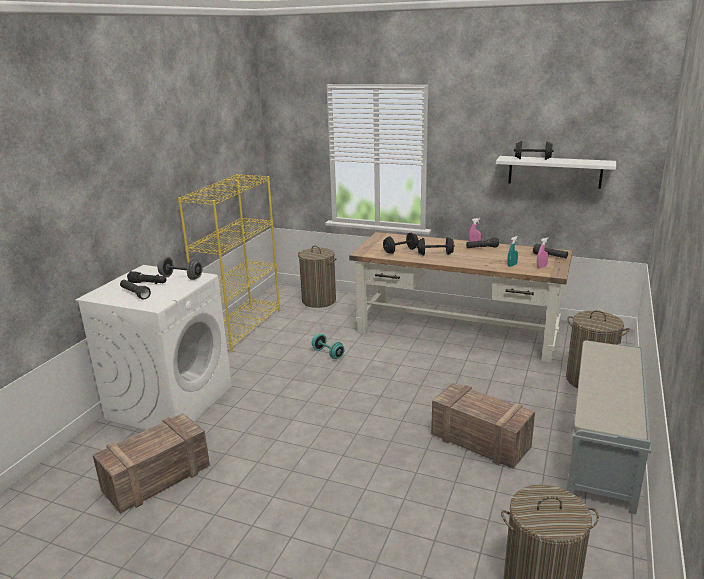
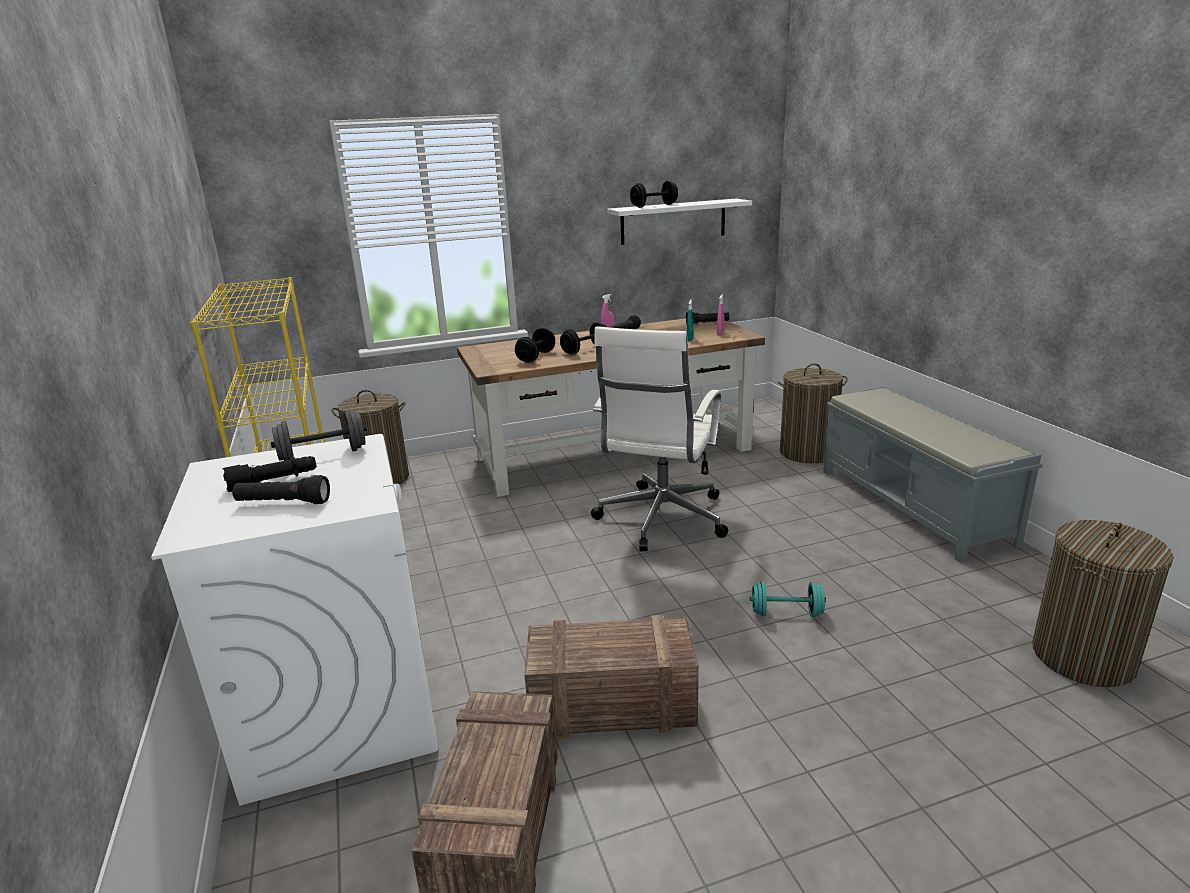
camera: 40 degrees left, 0 degrees up
turquoise dumbbell [312,334,345,359] -> turquoise dumbbell moved to [750,581,826,617]
crate [431,383,535,469] -> crate moved to [524,615,699,739]
none -> white office chair [591,327,728,551]

